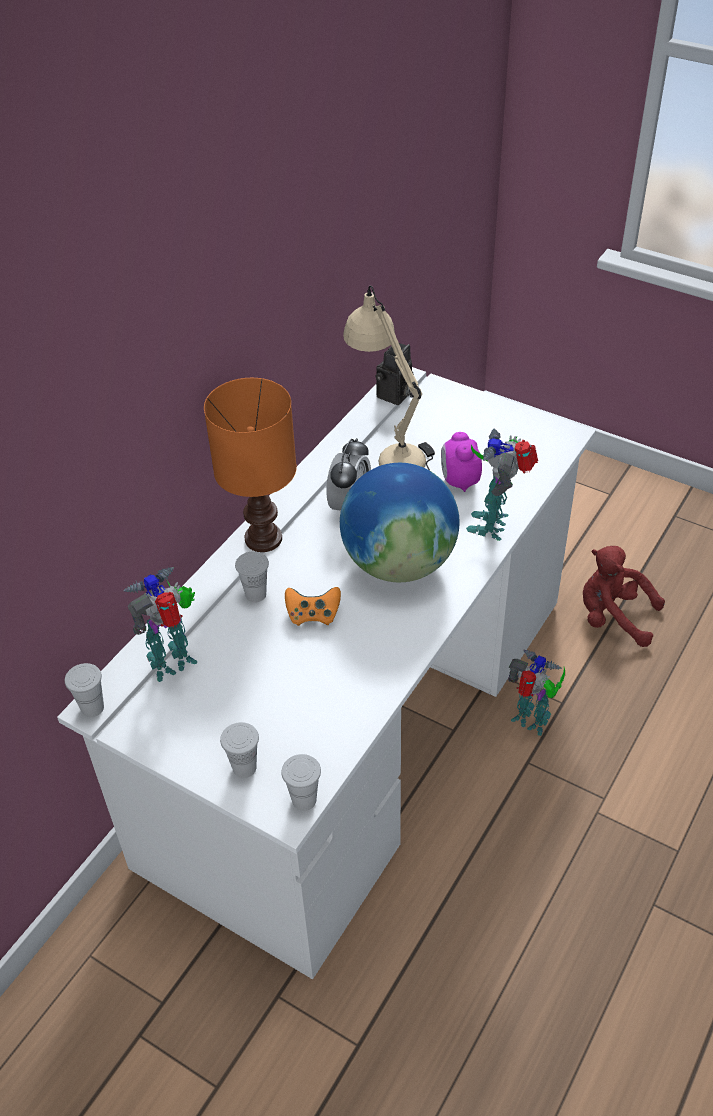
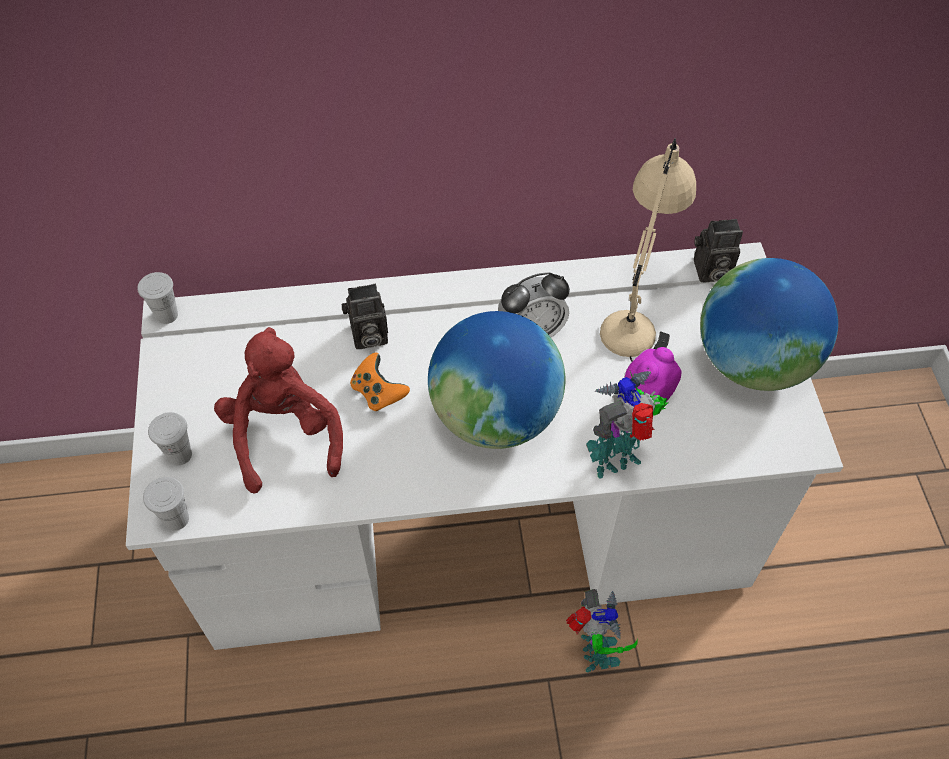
camera: 50 degrees right, 10 degrees up
toy robot [123,567,197,682] -> none
orange table lamp [204,378,297,552] -> none
white cup [235,551,269,602] -> camera [341,284,388,349]
red plush toy [583,546,665,647] -> red plush toy moved to [214,327,343,494]
none -> globe [700,258,838,391]

